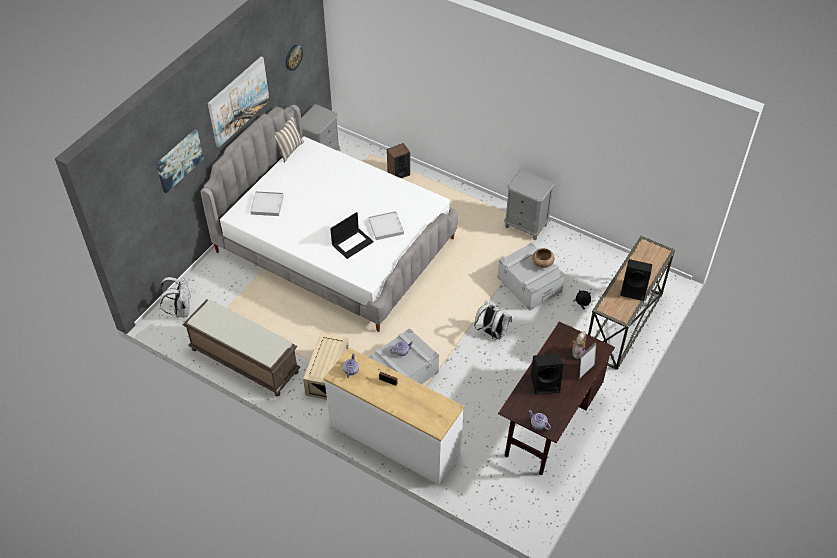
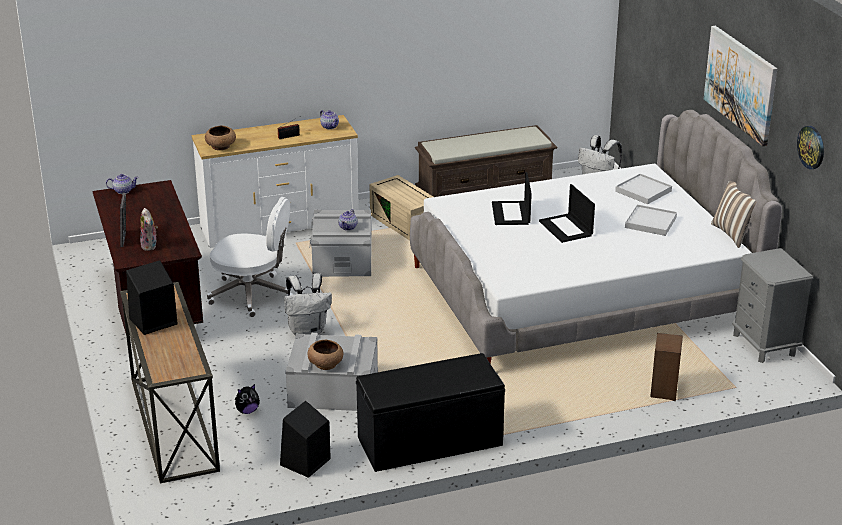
camera: 130 degrees right, 20 degrees down
picture [156,129,204,193] -> none
white tray [368,211,404,240] -> white tray moved to [625,204,677,236]
grey nightstand [504,170,555,240] -> black bench [356,353,505,472]
black speaker [531,353,563,395] -> black speaker moved to [280,401,331,478]
none -> brown bowl [205,126,236,150]
none -> white office chair [207,197,293,317]
none -> laptop [539,184,595,243]

